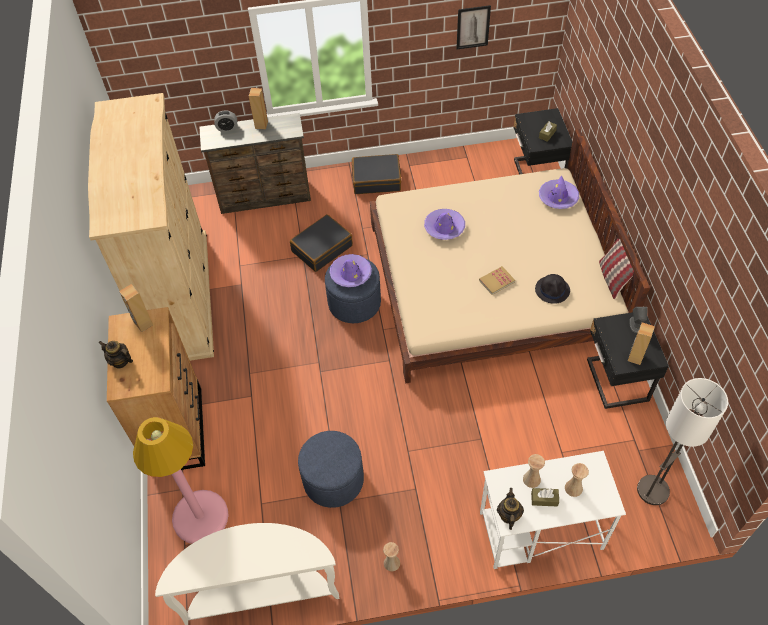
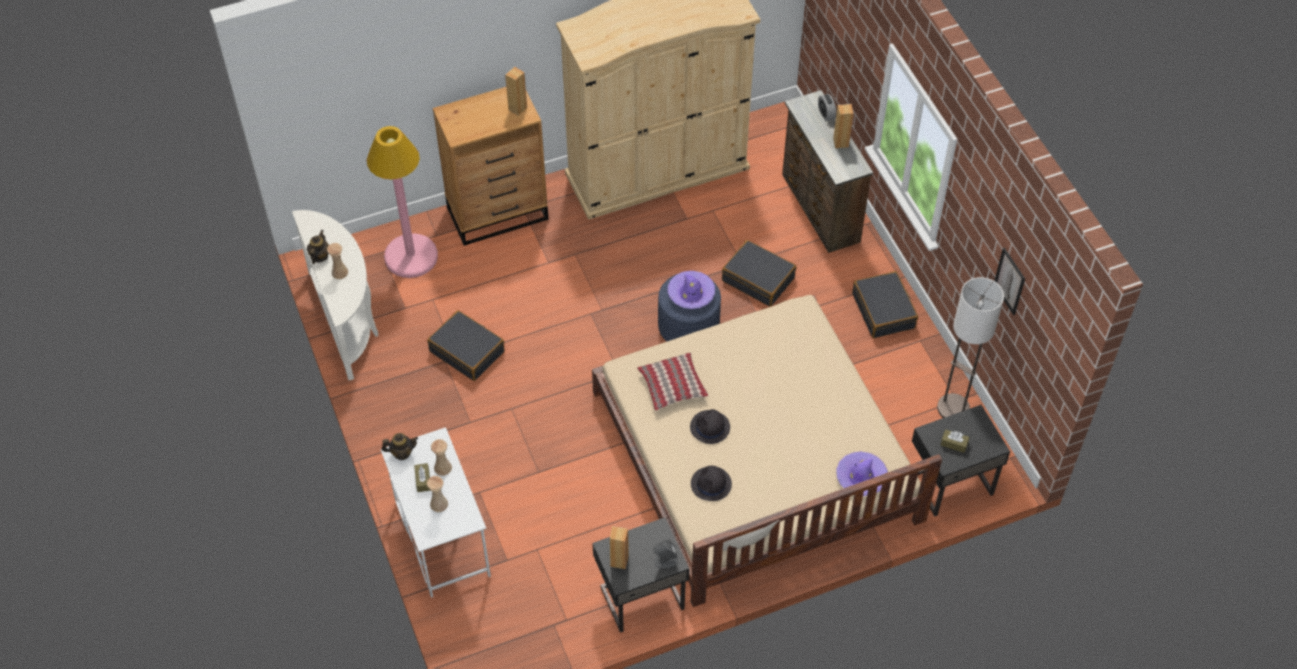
camera: 75 degrees right, 0 degrees up
teapot [98,341,133,368] -> teapot moved to [307,230,329,264]
blue ottoman [298,431,364,508] -> black suitcase [427,310,504,381]
beige vase [383,542,400,571] -> beige vase moved to [327,243,348,279]
purple hat [424,209,465,240] -> none
book [479,266,515,295] -> black hat [690,409,730,444]
floor lamp [637,378,728,505] -> floor lamp moved to [937,277,1004,418]
none -> pillow [637,353,708,411]

